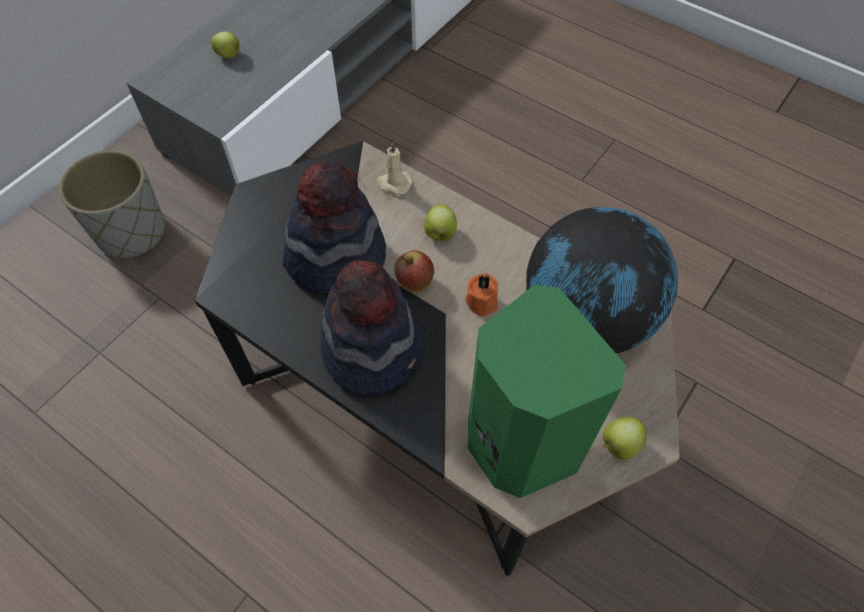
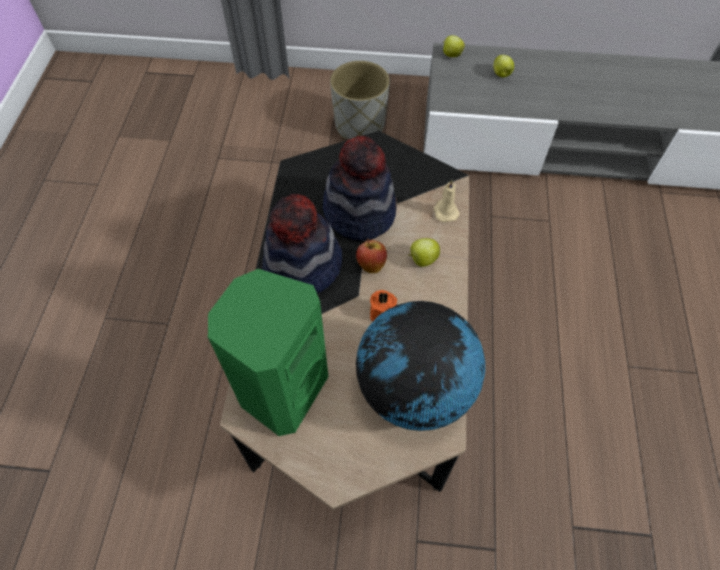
camera: 60 degrees right, 0 degrees up
apple [603,417,647,459] -> apple moved to [443,35,465,57]

